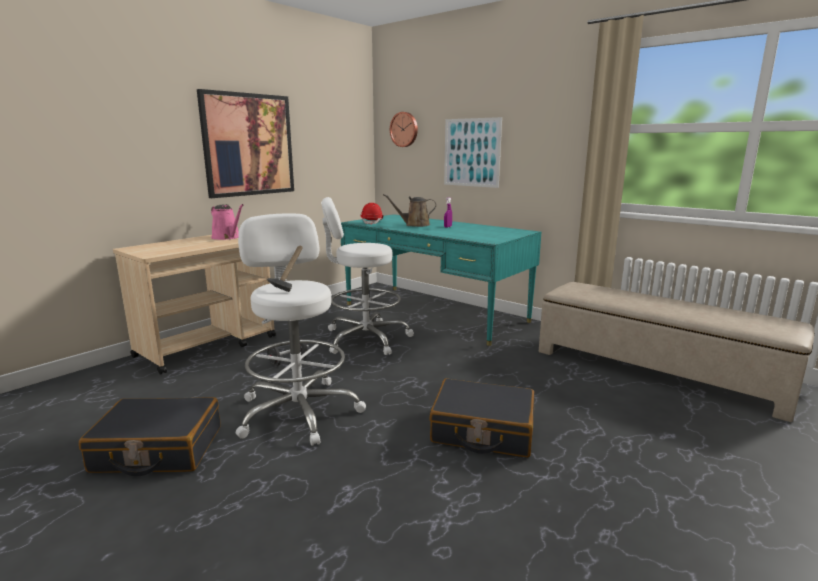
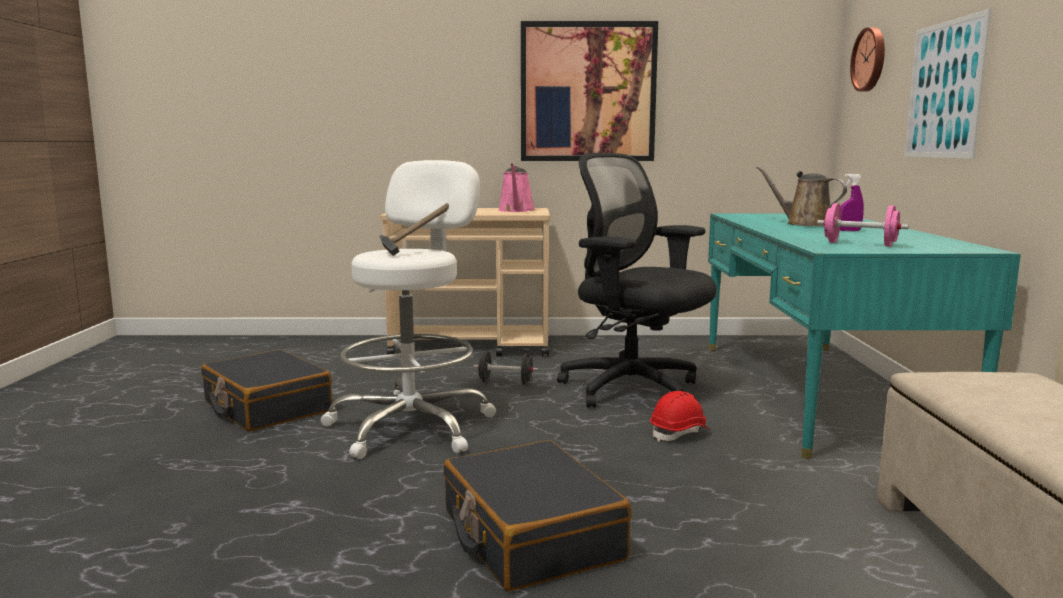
camera: 50 degrees right, 5 degrees down
white stool [321,197,414,355] -> black office chair [557,153,717,407]
red hard hat [360,203,383,225] -> red hard hat moved to [650,391,711,442]
none -> pink dumbbell [817,203,909,247]

